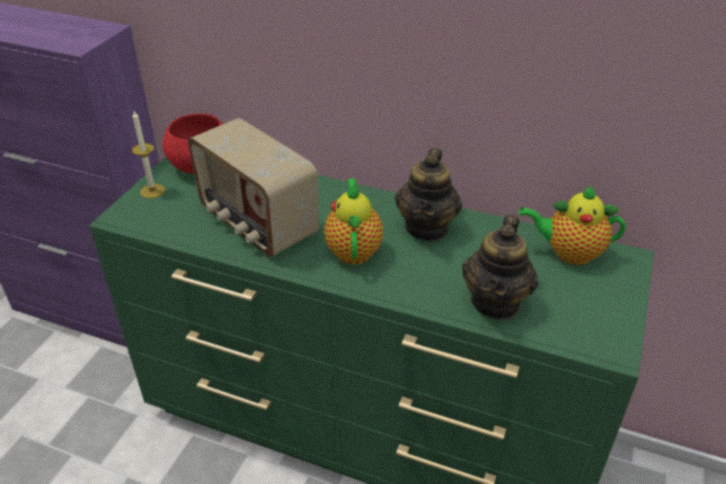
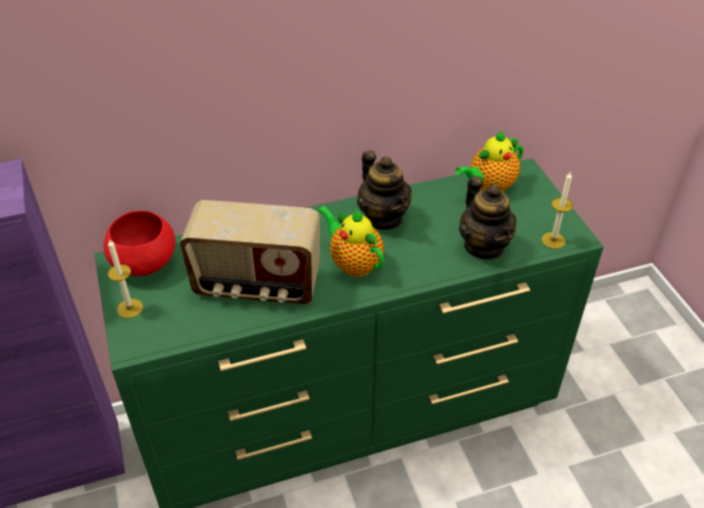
camera: 40 degrees left, 5 degrees up
none -> candle [542,171,573,249]

